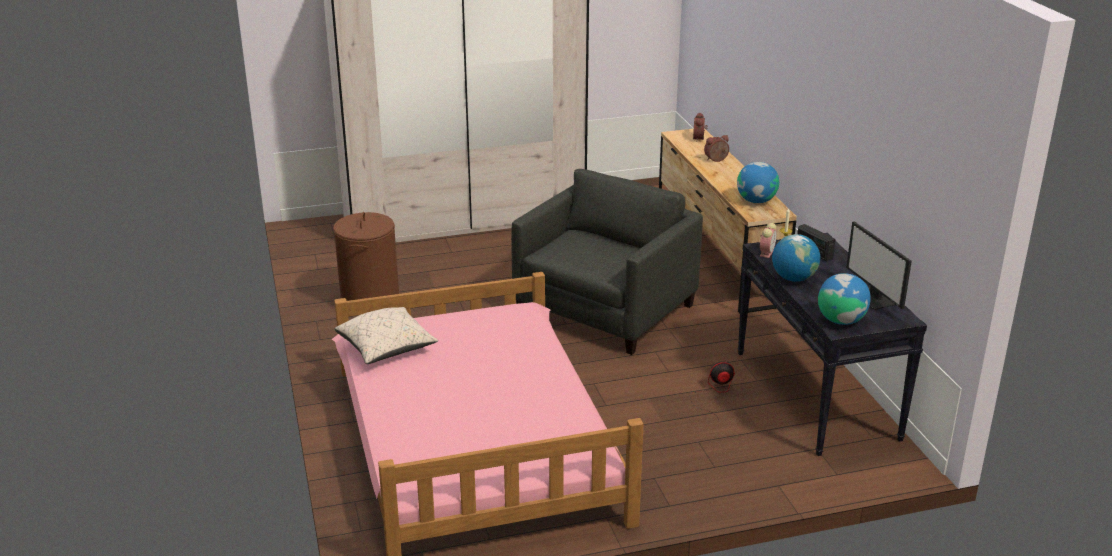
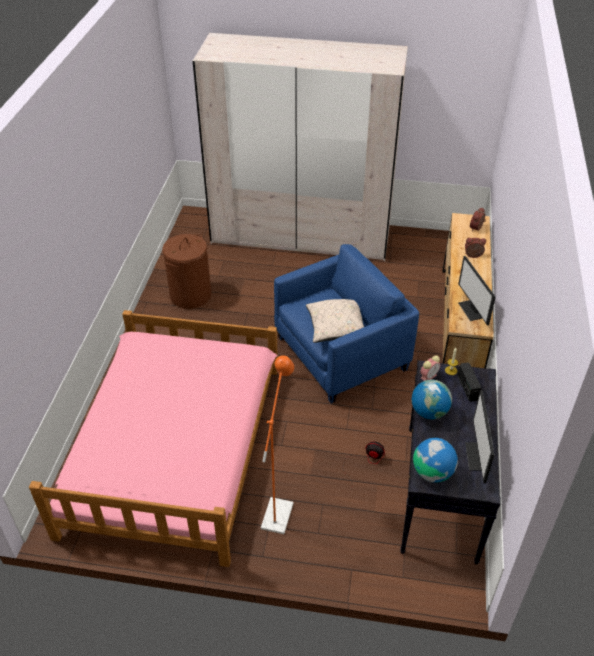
camera: 25 degrees right, 15 degrees up
beige pillow [335,307,438,364] -> beige pillow moved to [306,299,364,343]
grey armchair [511,169,703,355] -> blue armchair [274,244,419,404]
globe [737,162,779,203] -> monitor [458,256,496,326]
none -> orange floor lamp [261,355,294,534]

